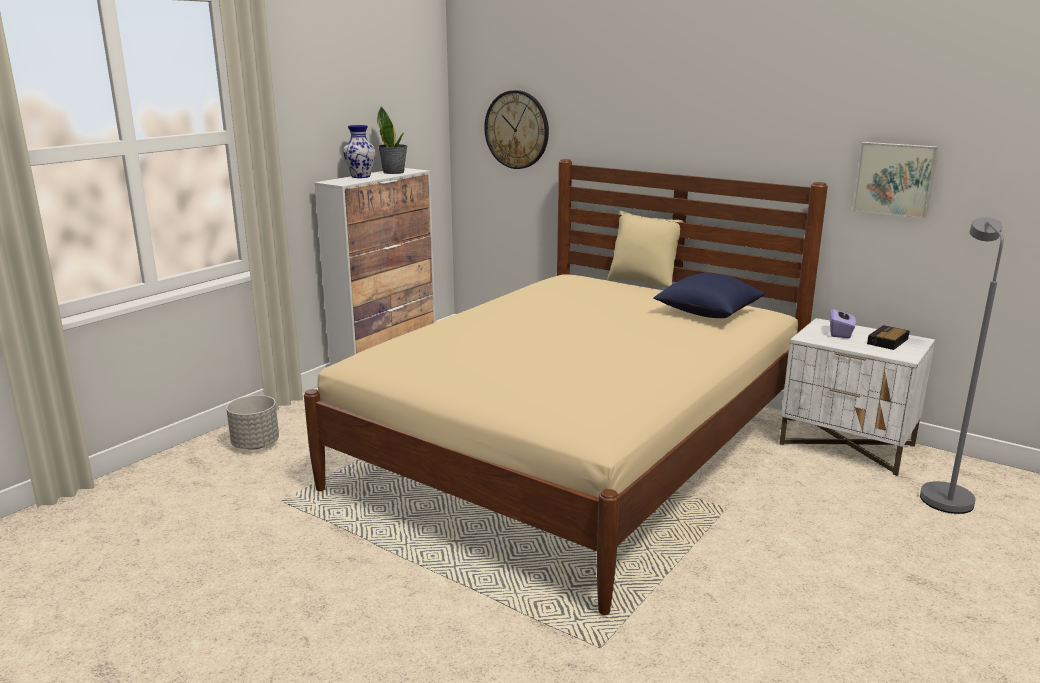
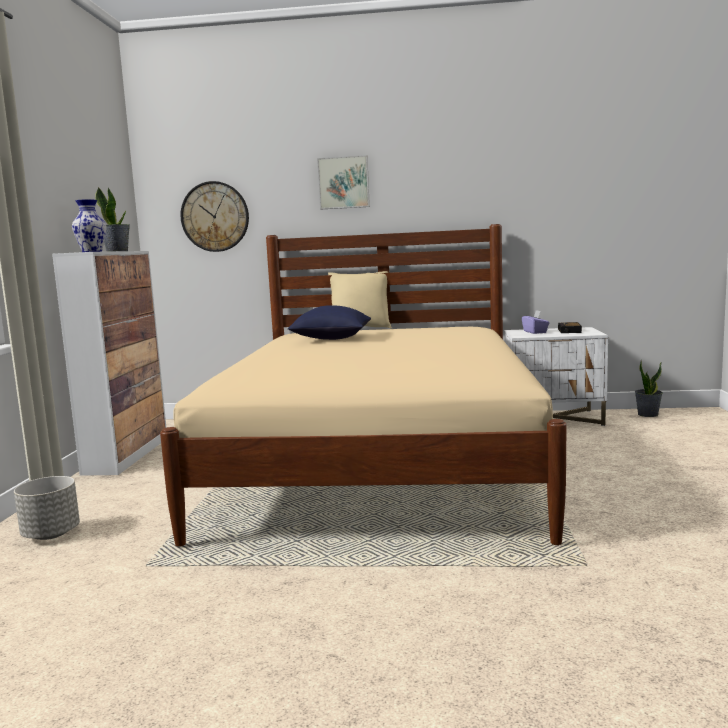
camera: 30 degrees left, 10 degrees down
blue pillow [653,273,765,318] -> blue pillow moved to [288,305,371,340]
picture [852,142,939,219] -> picture moved to [317,155,370,209]
grey floor lamp [920,217,1004,514] -> none
none -> potted plant [635,360,663,417]

